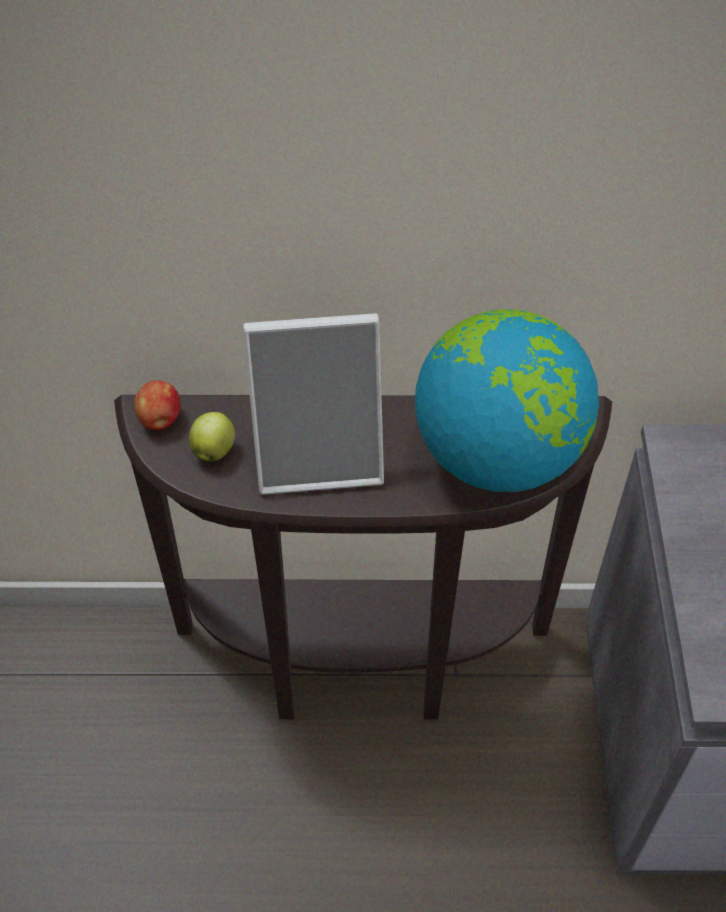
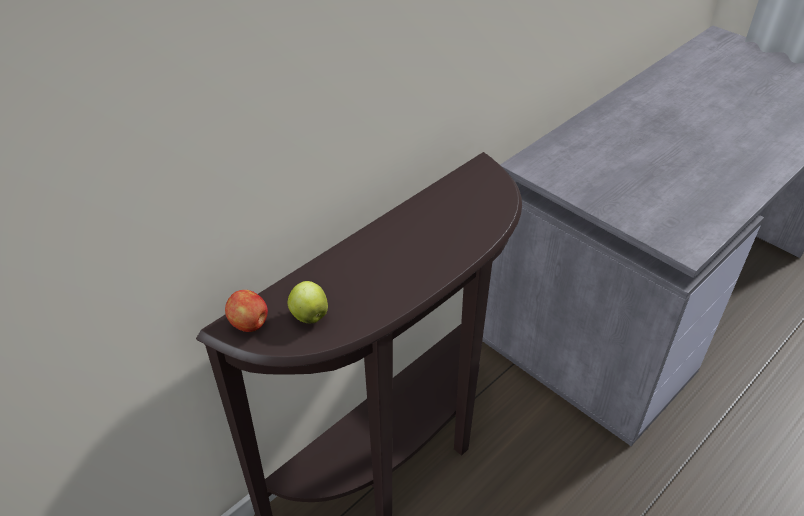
camera: 45 degrees left, 10 degrees down
picture frame [243,313,384,495] -> none
globe [415,309,599,492] -> none

